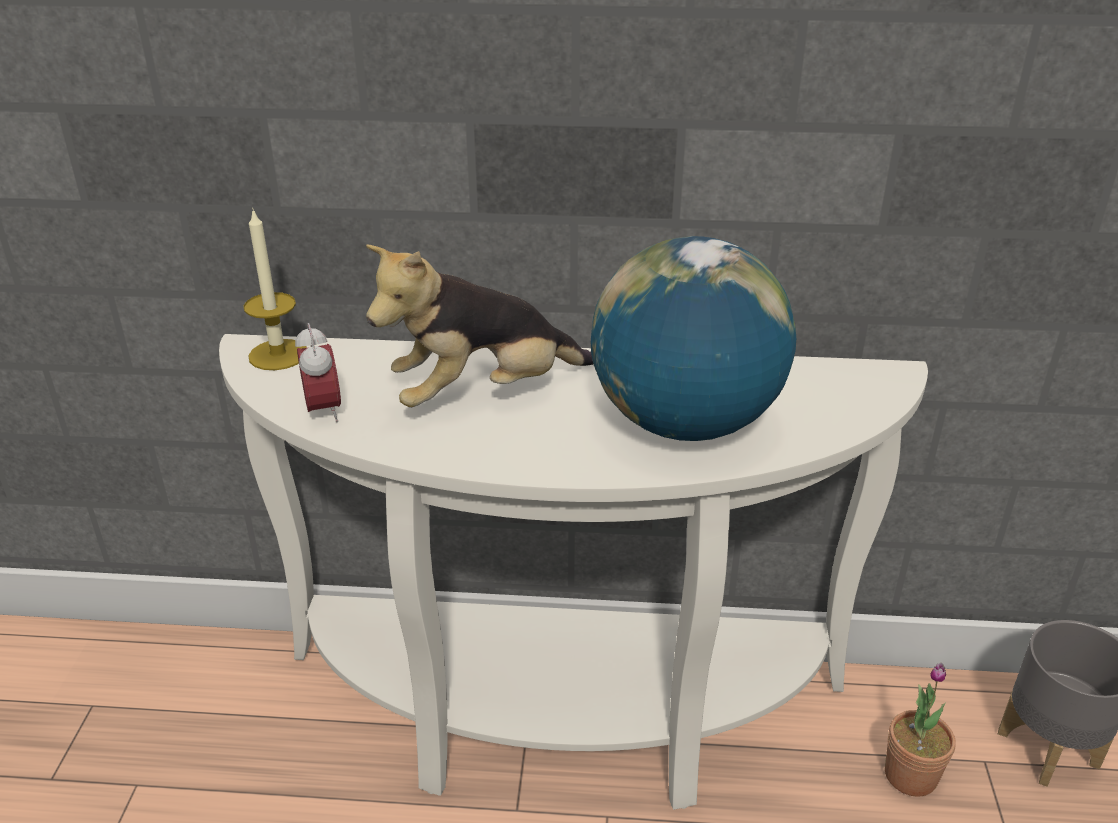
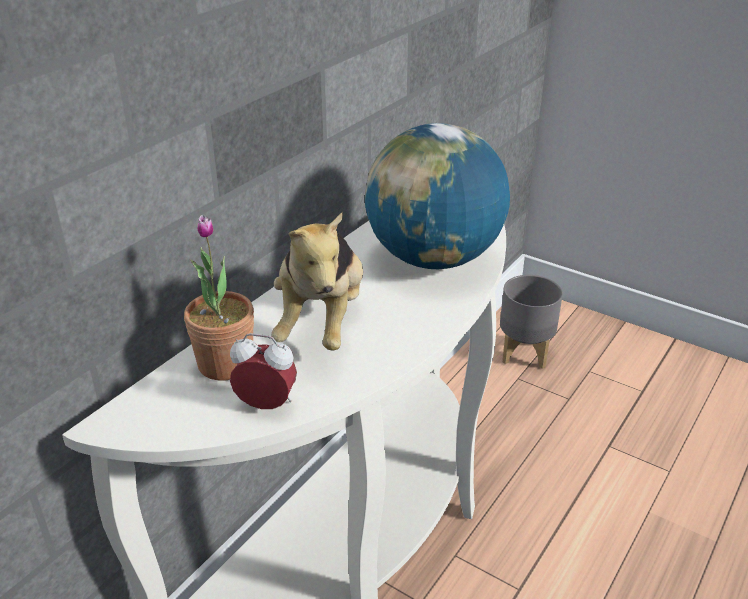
camera: 60 degrees left, 0 degrees up
candle [243,208,307,370] -> none
potted plant [885,663,956,797] -> potted plant moved to [184,215,254,381]

